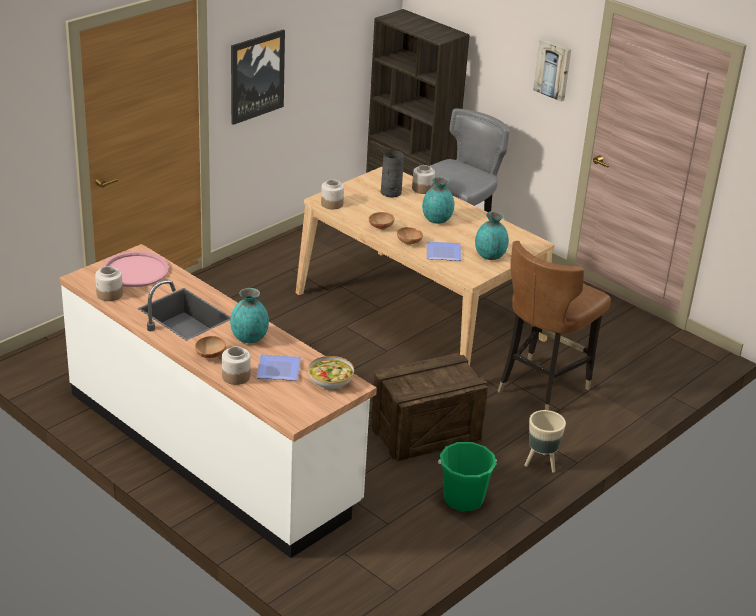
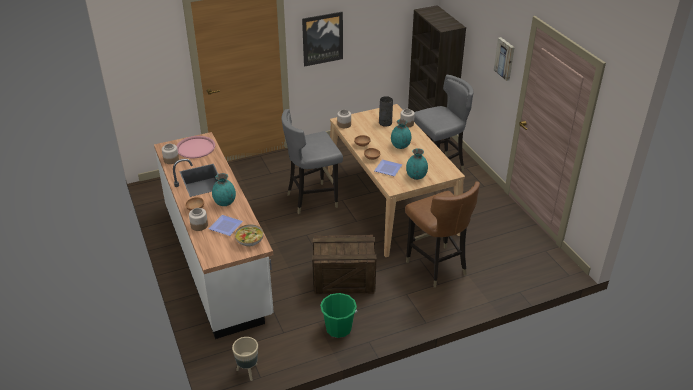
camera: 25 degrees right, 5 degrees up
brown chair [498,241,611,410] -> brown chair turned 90 degrees counterclockwise [405,181,480,287]
beige planter [524,410,566,473] -> beige planter moved to [232,337,258,381]
none -> grey chair [281,109,343,214]

